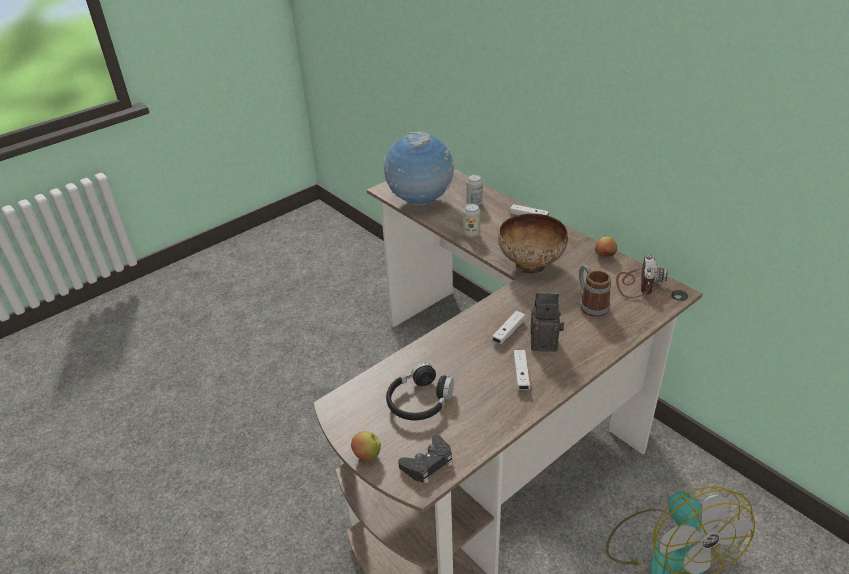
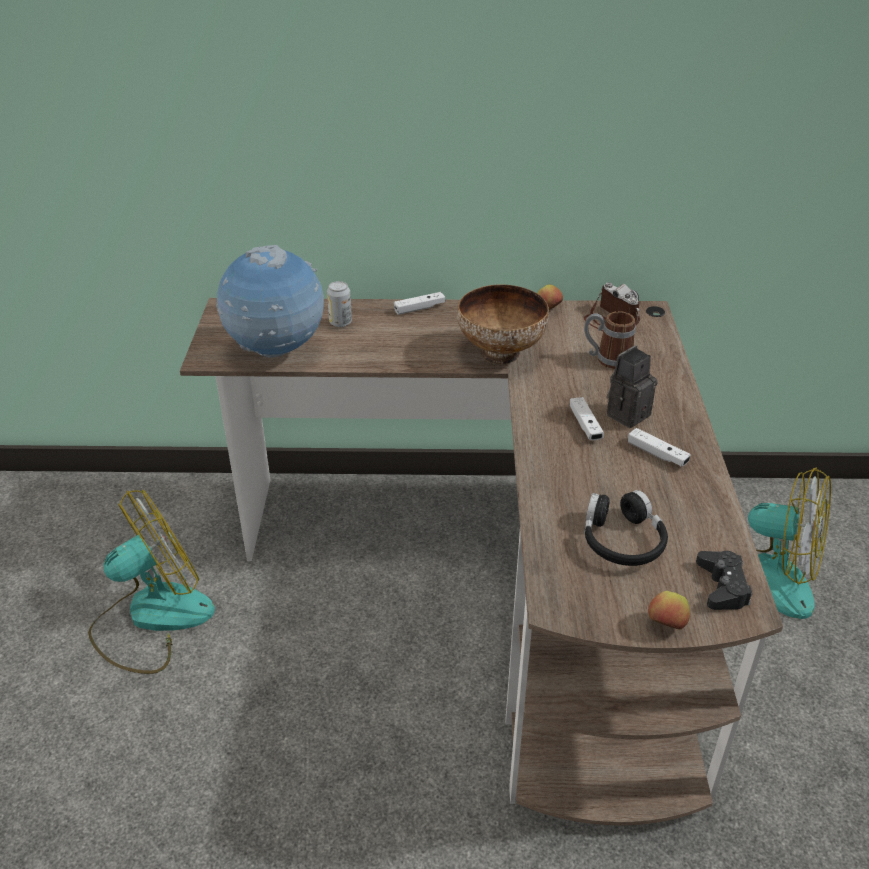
camera: 50 degrees left, 0 degrees up
can [463,204,480,237] -> none
none -> fan [88,490,215,674]

